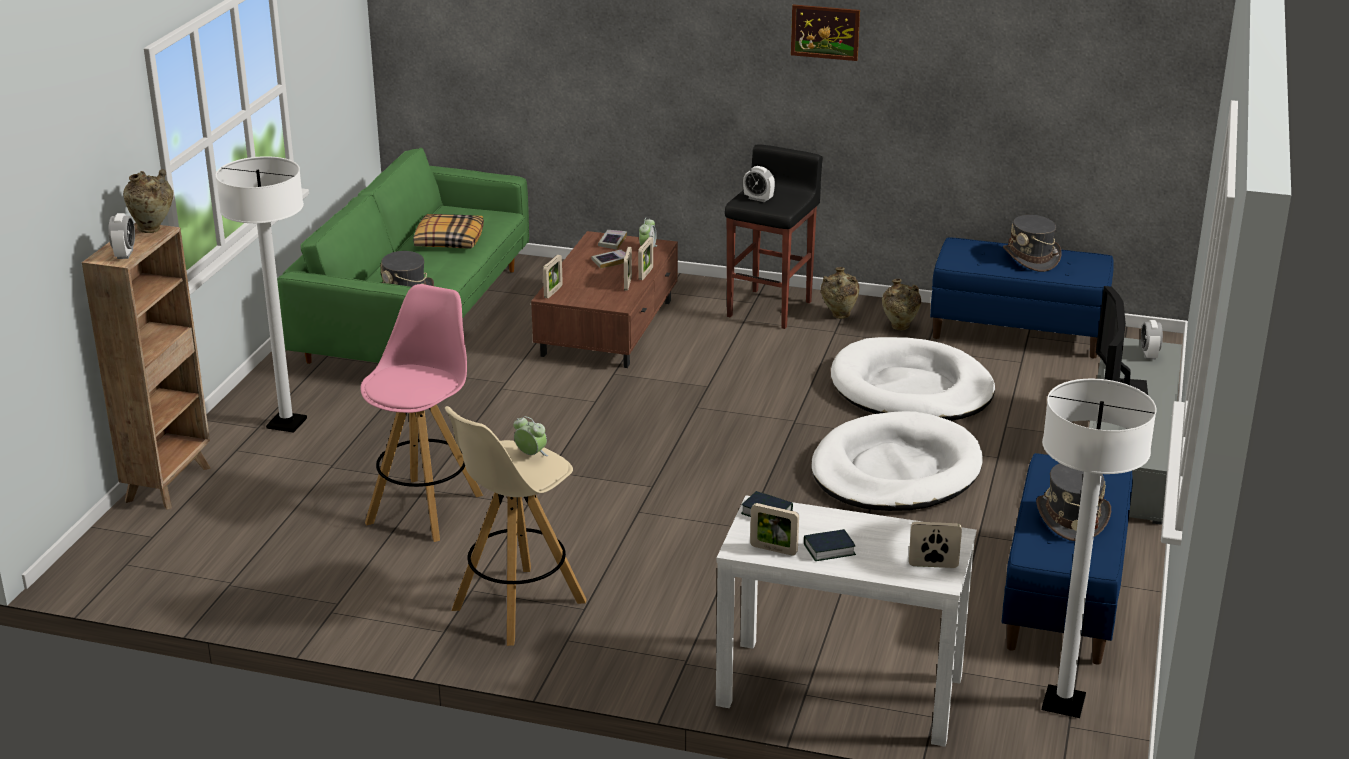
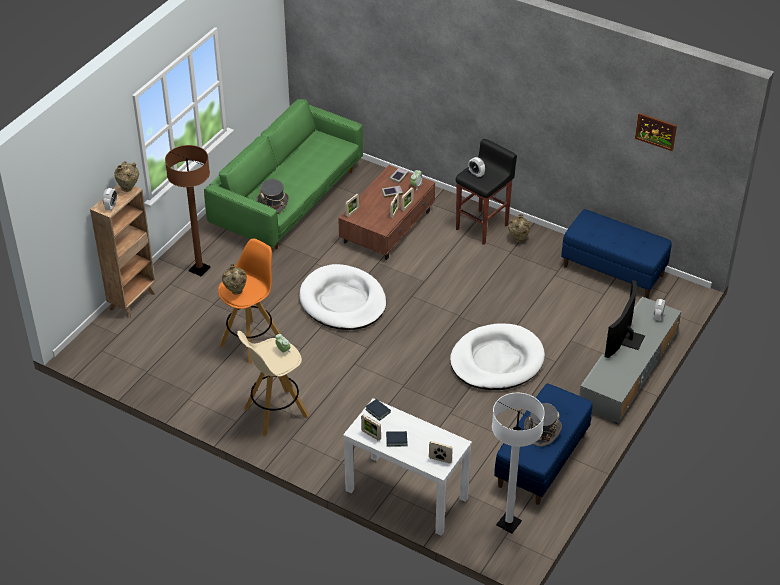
camera: 15 degrees right, 15 degrees up
white floor lamp [216,156,307,432] -> brown floor lamp [165,145,211,277]
pink stool [361,284,483,542] -> orange stool [218,239,280,364]
pillow [413,214,484,248] -> none
picture [791,4,860,61] -> picture moved to [635,113,677,151]
white dog bed [831,337,995,421] -> white dog bed moved to [299,264,387,330]
beige vase [882,279,921,330] -> beige vase moved to [222,264,247,295]
grey hat [1003,215,1062,272] -> none

